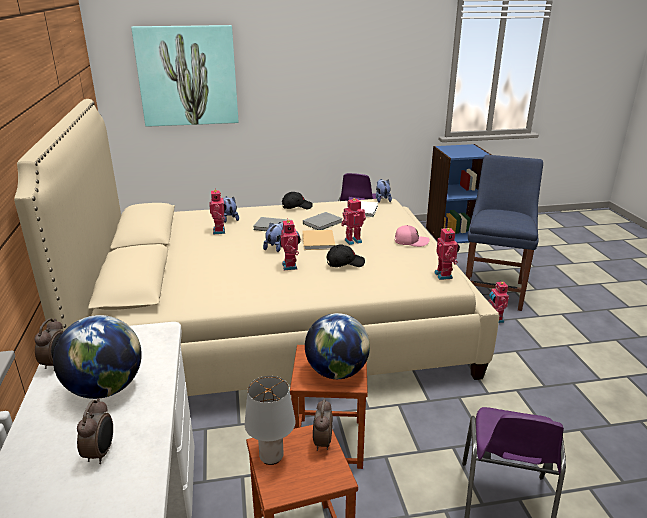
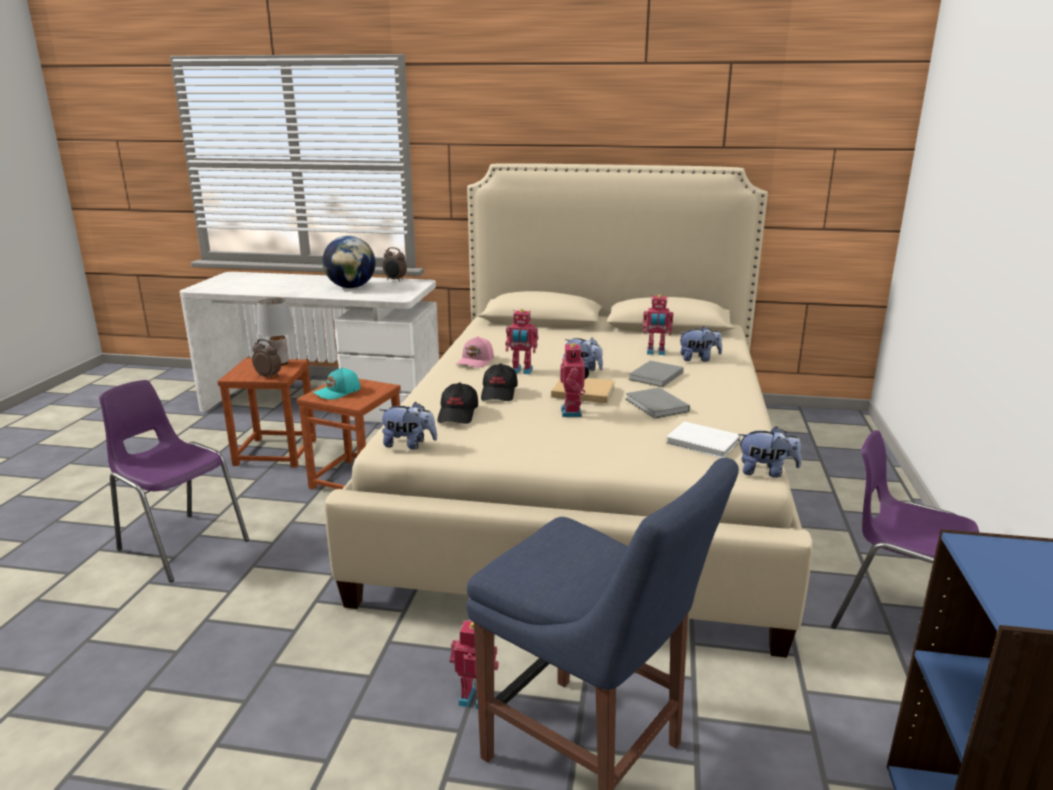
camera: 110 degrees right, 5 degrees down
alarm clock [77,398,113,464] -> none
picture [131,25,239,127] -> none
black cap [282,192,313,209] -> black cap moved to [437,383,478,424]
globe [305,313,370,379] -> turquoise cap [313,367,361,400]
pink cap [395,225,430,247] -> pink cap moved to [456,336,494,368]
toy robot [434,226,460,280] -> plush toy [379,402,437,450]

